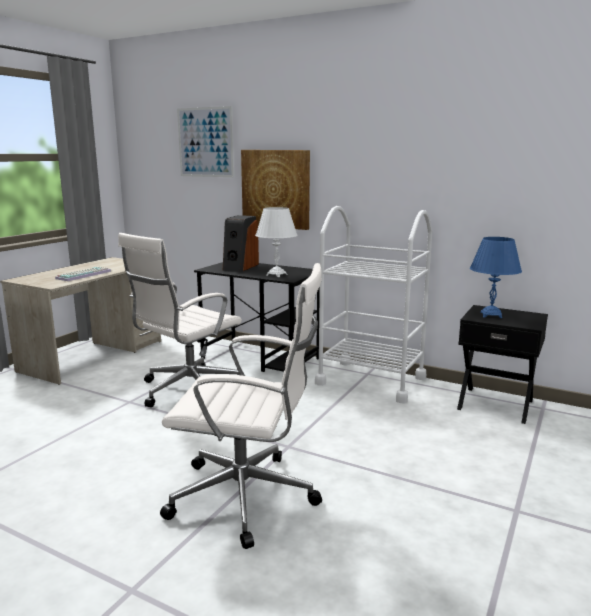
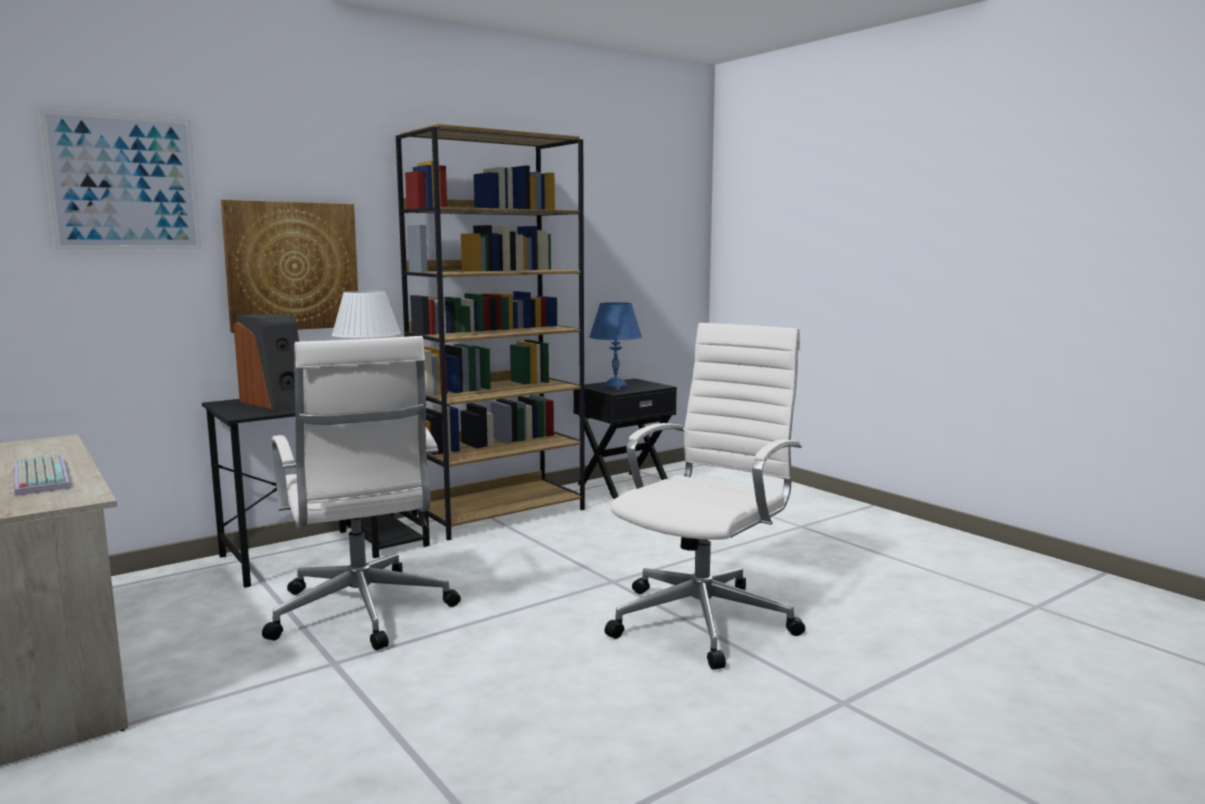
camera: 65 degrees left, 5 degrees down
white cart [315,206,432,404] -> brown bookcase [396,124,585,540]

